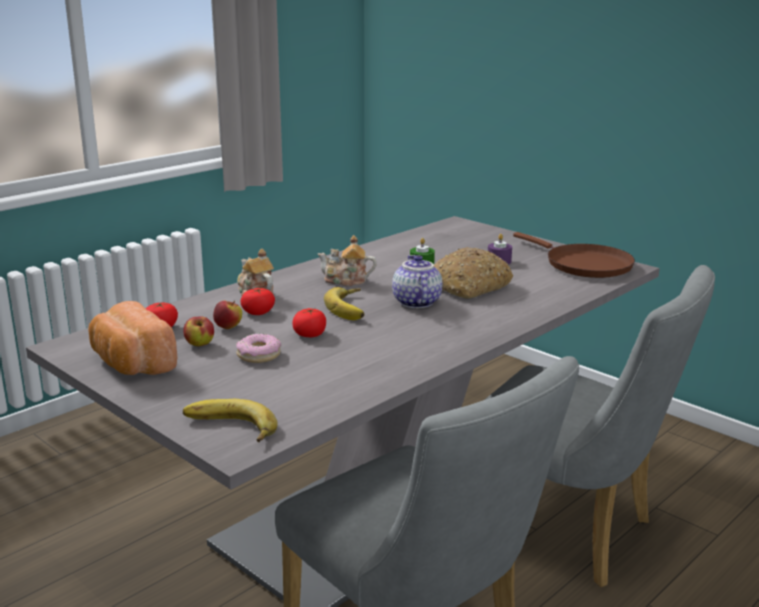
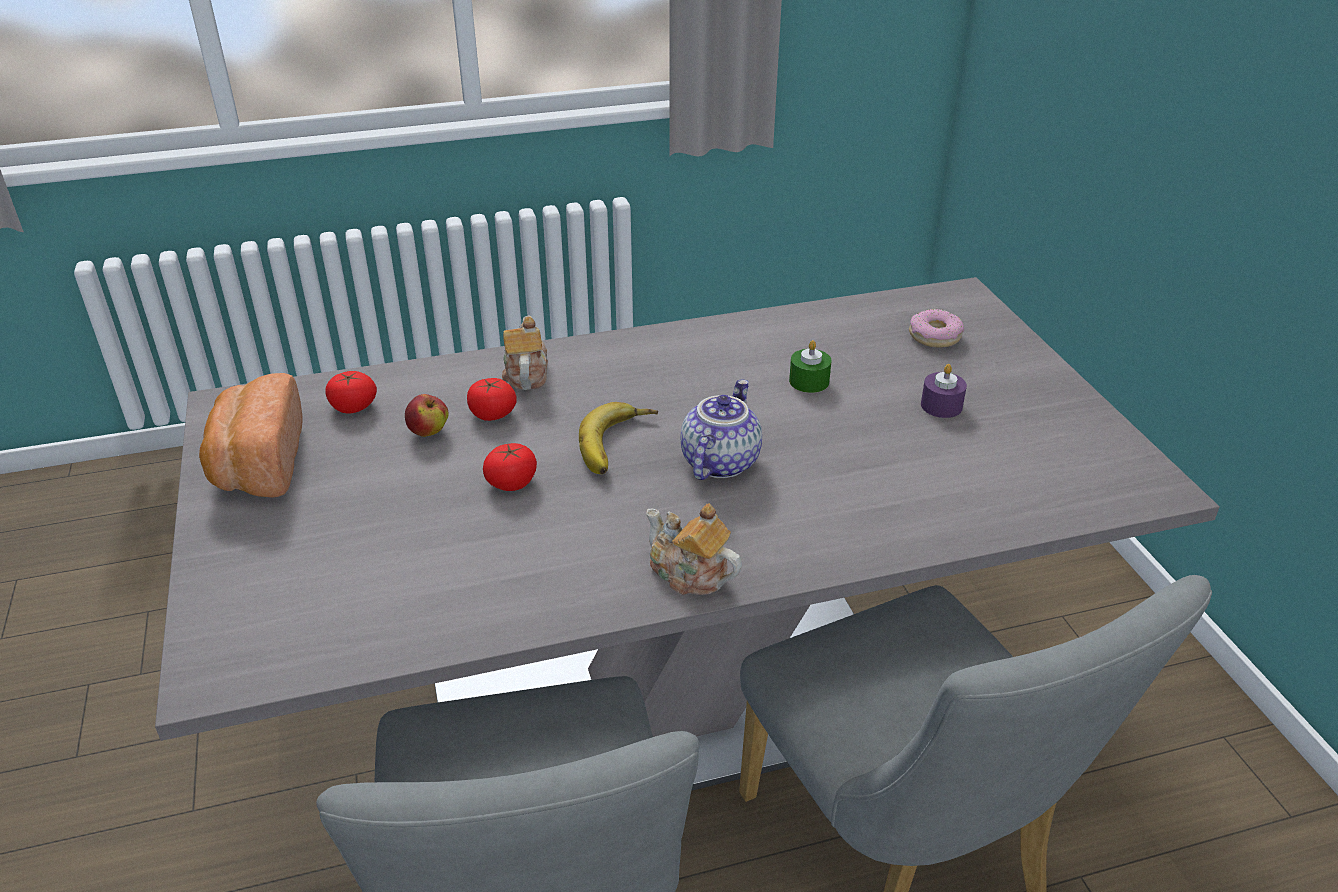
camera: 30 degrees right, 15 degrees up
apple [183,316,214,346] -> none
banana [183,399,278,442] -> none
donut [236,334,281,363] -> donut moved to [909,309,965,347]
teapot [317,235,377,286] -> teapot moved to [646,503,742,595]
bread [434,247,513,299] -> none
brown frying pan [513,232,635,278] -> none

